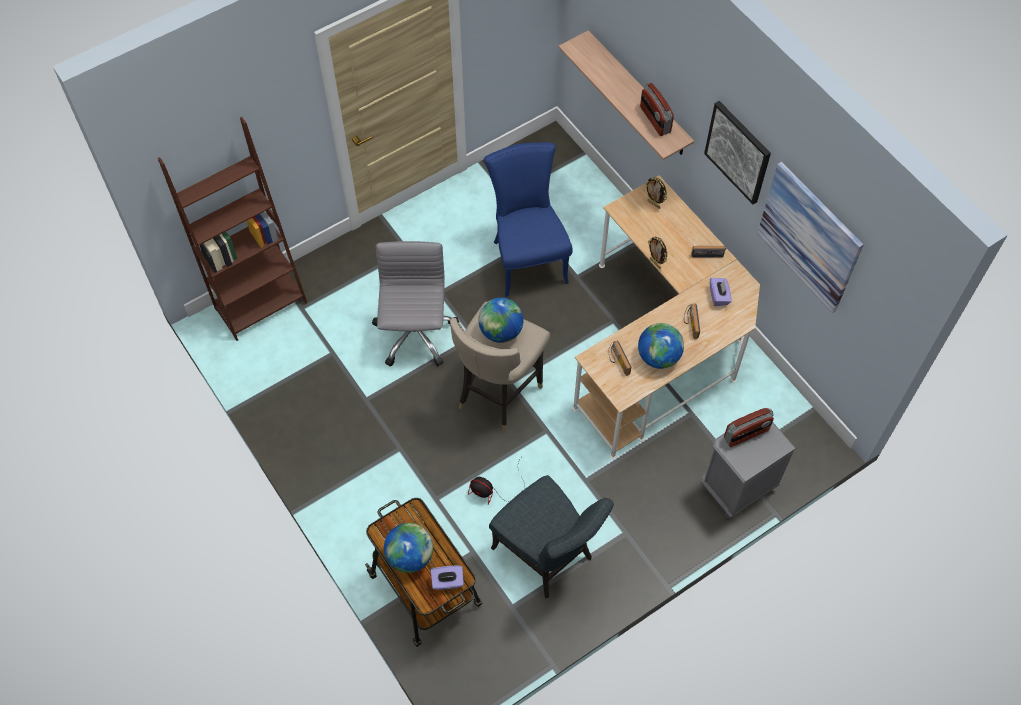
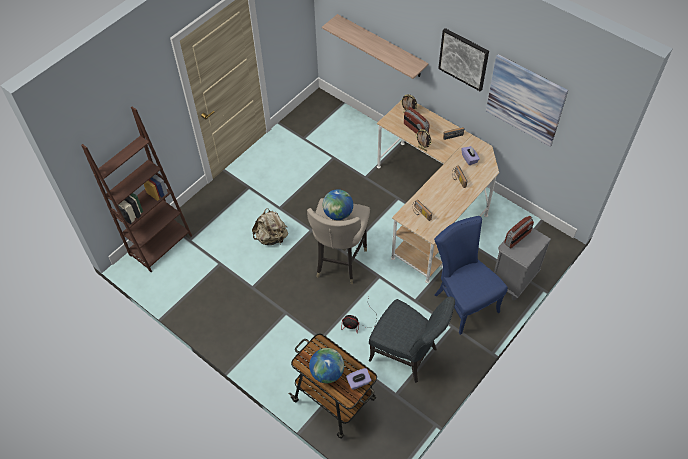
camera: 15 degrees left, 5 degrees down
grey office chair [372,241,459,366] -> beige backpack [252,208,288,245]
blue chair [484,143,573,297] -> blue chair moved to [434,216,508,335]
globe [638,323,684,369] -> none
radio [640,83,674,136] -> radio moved to [404,107,430,134]

